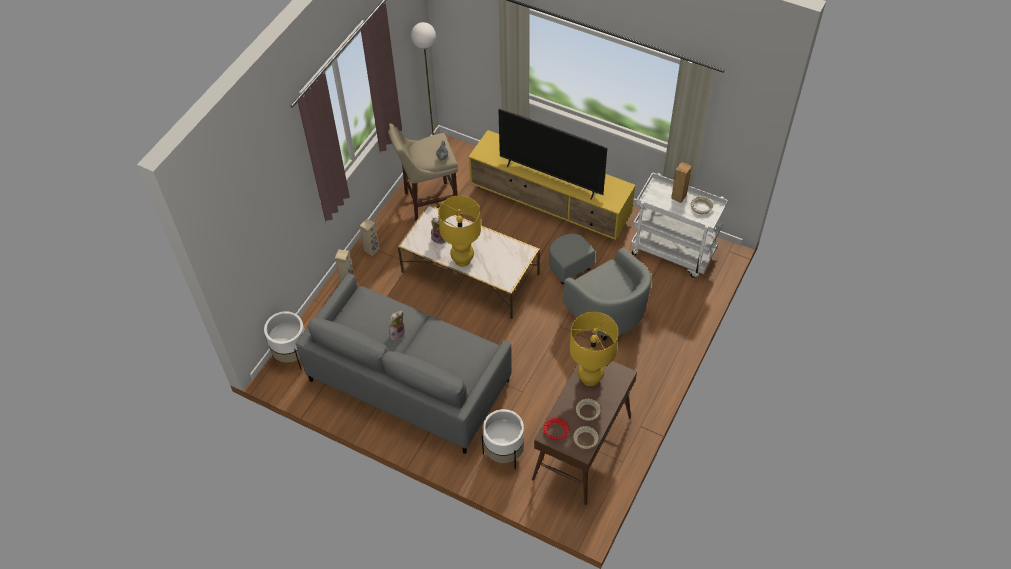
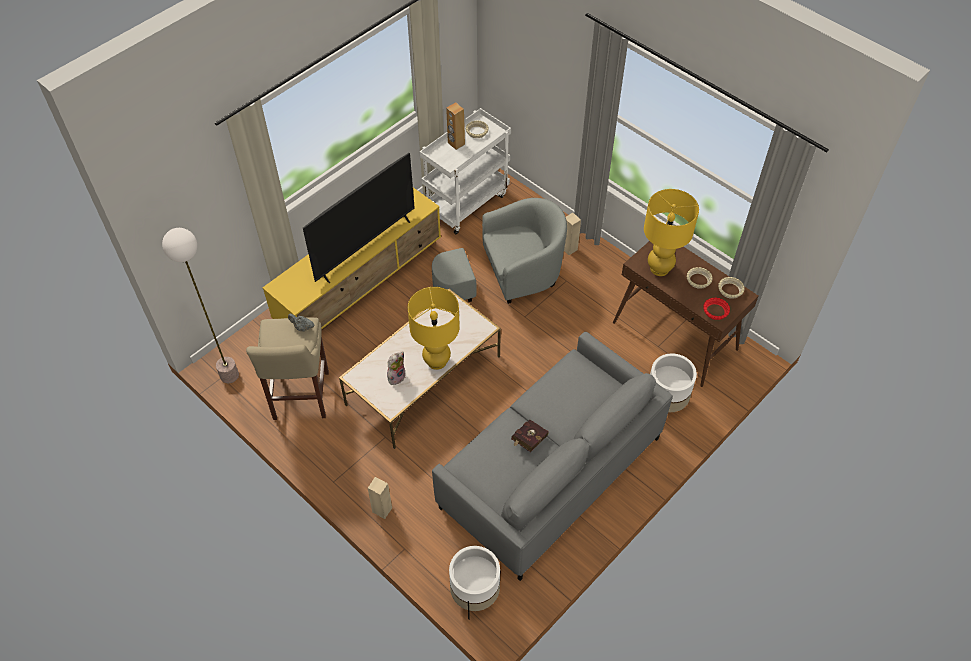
camera: 75 degrees left, 0 degrees up
beige speaker [360,219,380,256] -> beige speaker moved to [564,212,581,255]
plush toy [389,311,405,340] -> red book [511,420,549,452]

